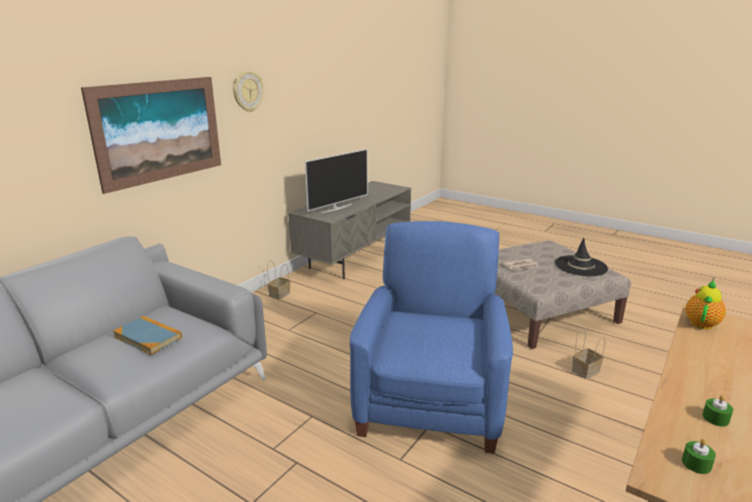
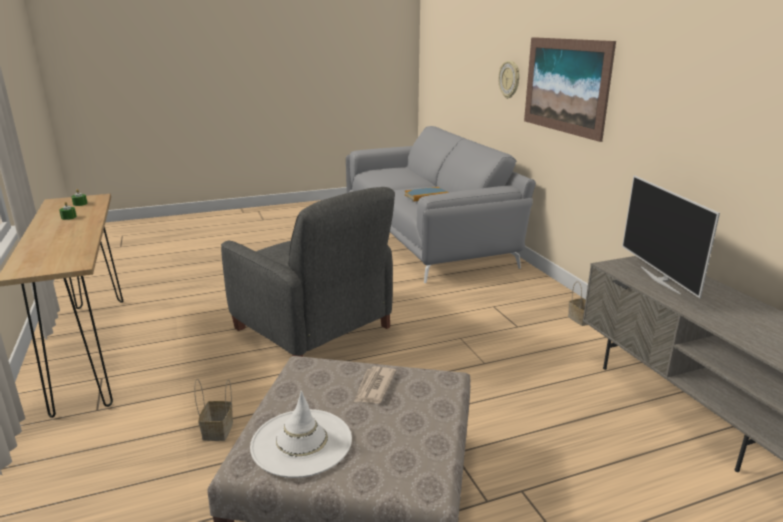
camera: 125 degrees right, 0 degrees up
wall clock [233,71,264,112] -> wall clock moved to [499,61,519,99]
blue armchair [350,221,513,454] -> grey armchair [221,187,395,357]
black hat [555,238,608,276] -> white hat [250,391,352,478]
teapot [686,280,726,329] -> none

